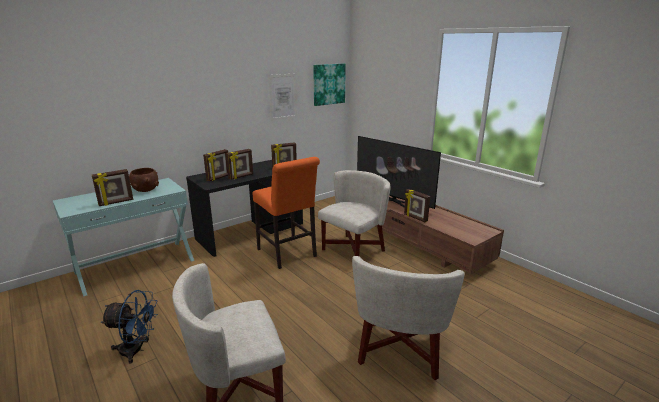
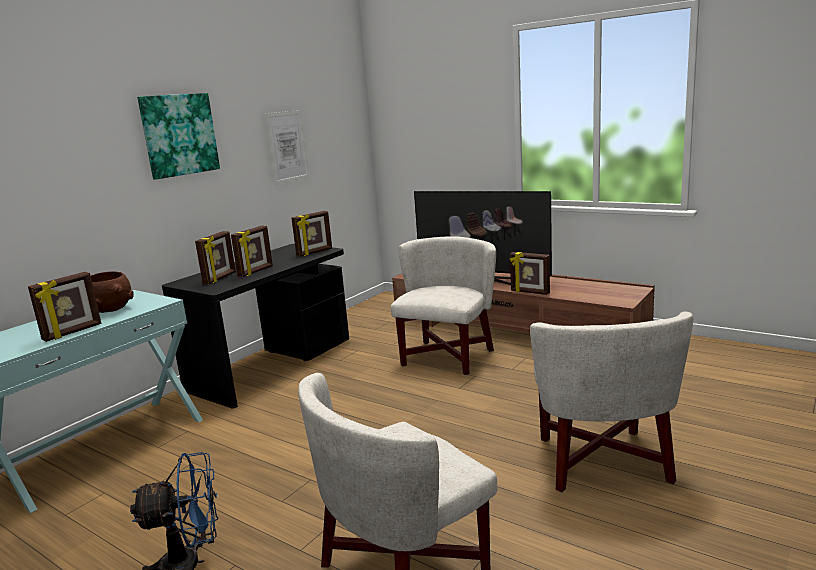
camera: 15 degrees left, 5 degrees down
orange stool [252,157,320,269] -> none
picture [313,63,346,106] -> picture moved to [137,93,220,180]

